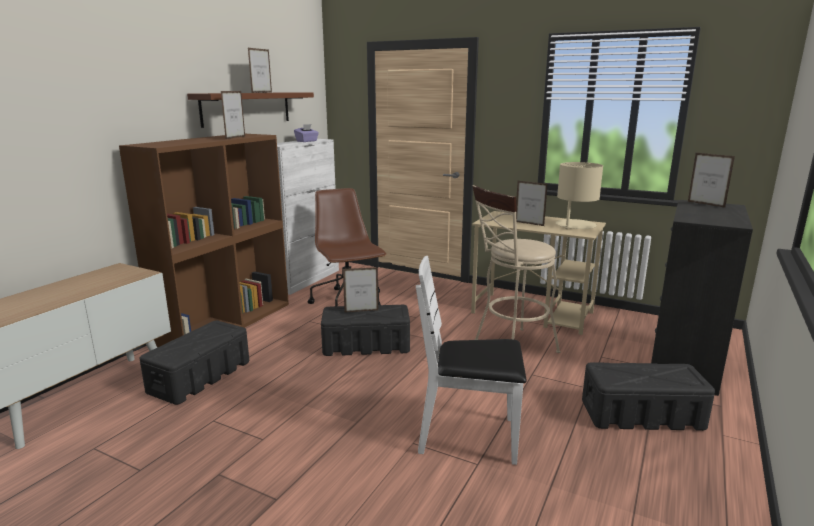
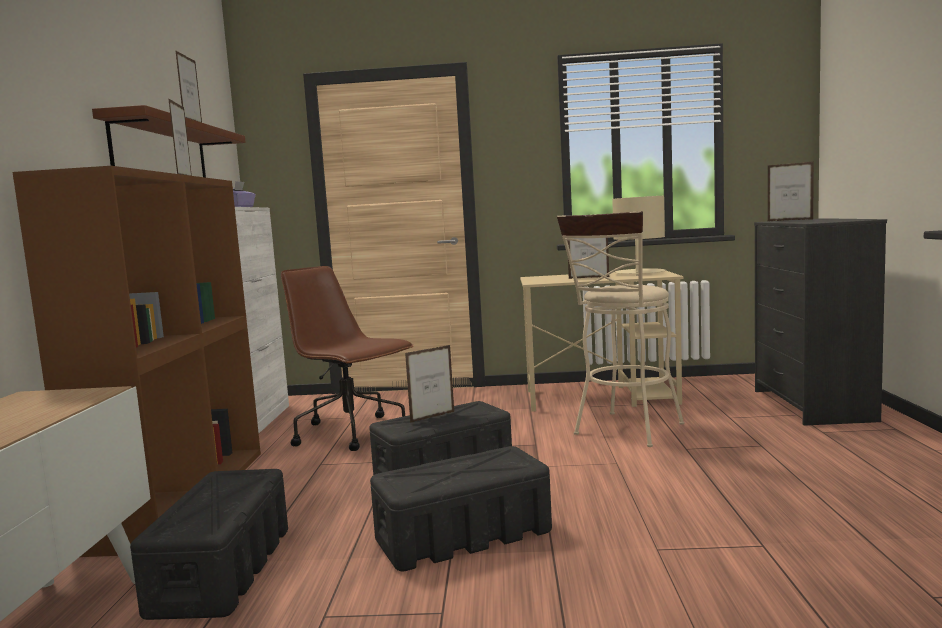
camera: 25 degrees left, 10 degrees down
white chair [416,256,527,465] -> none
black storage box [582,362,715,431] -> black storage box moved to [370,446,552,571]

